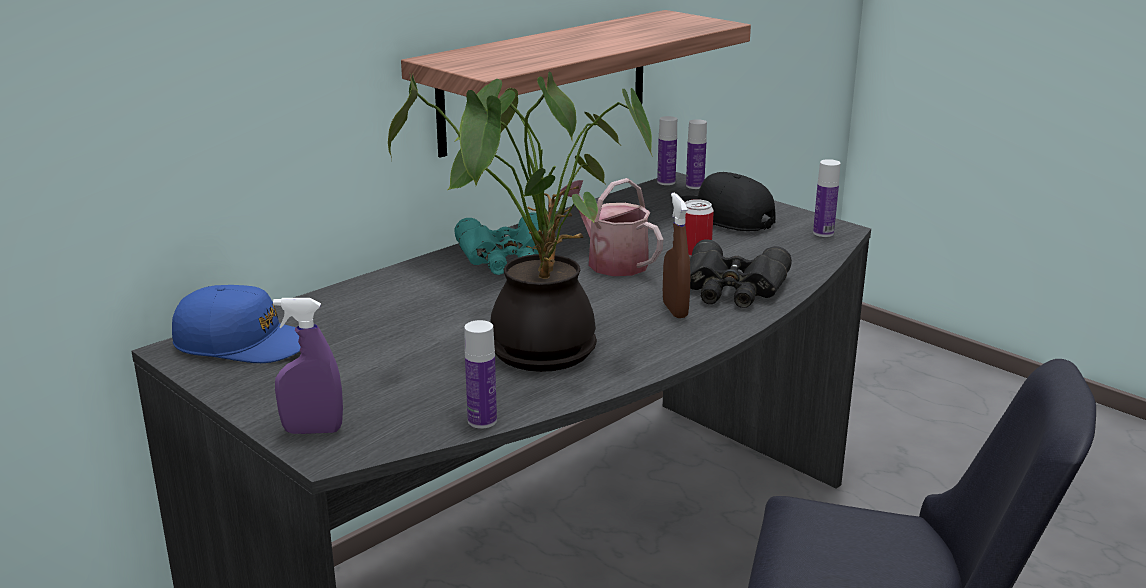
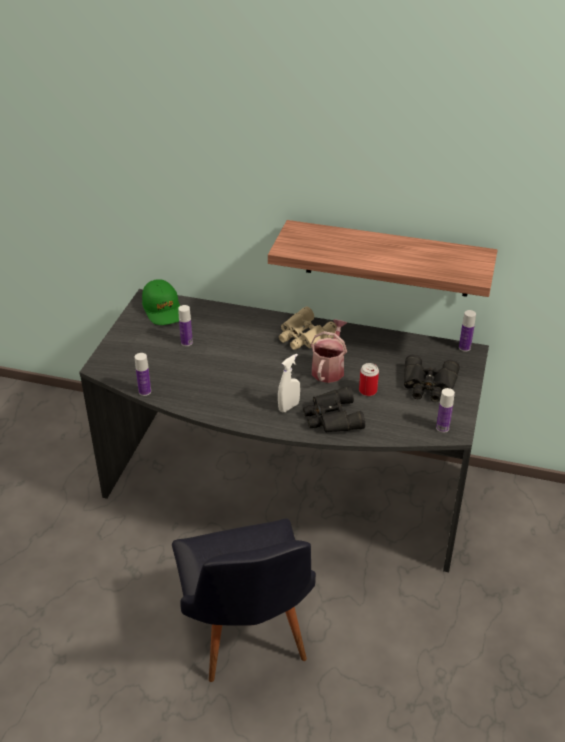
camera: 60 degrees right, 15 degrees up
blue cap [172,285,301,363] -> green cap [142,279,180,325]
purple spray bottle [273,298,343,434] -> none
potted plant [388,71,653,372] -> none
turquoise binoculars [455,213,543,275] -> beige binoculars [279,306,337,350]
brown spray bottle [663,193,691,318] -> white spray bottle [278,354,300,413]
black cap [680,172,776,231] -> black binoculars [404,355,460,402]
bottle [686,119,707,189] -> bottle moved to [178,305,193,346]

